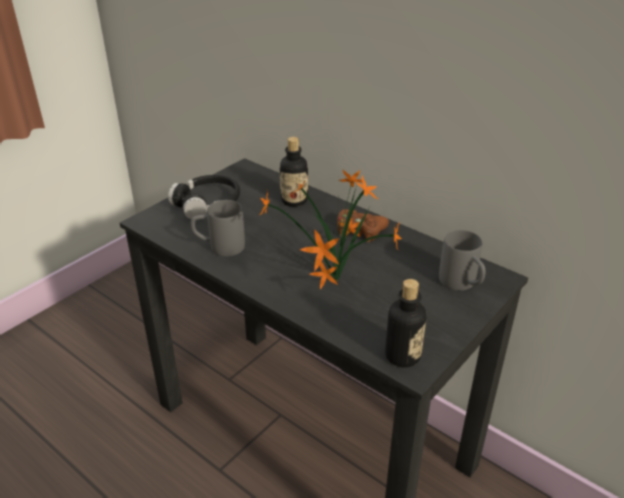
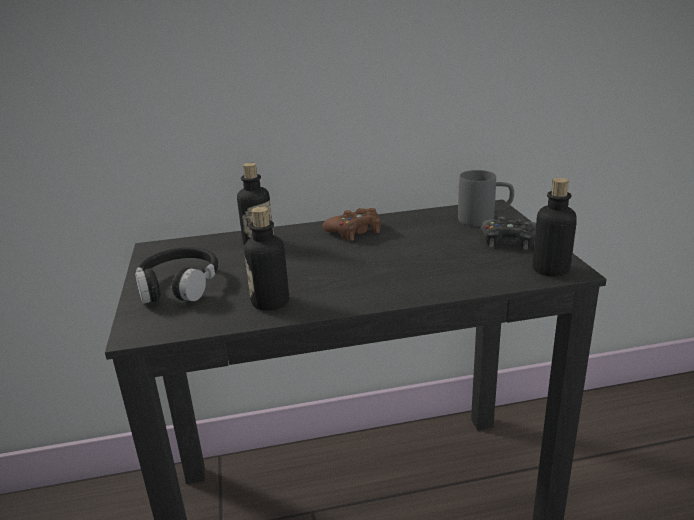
camera: 50 degrees left, 10 degrees down
grey mug [191,200,245,257] -> bottle [244,207,289,311]
potted plant [260,169,402,289] -> none
none -> black game controller [481,216,536,250]

